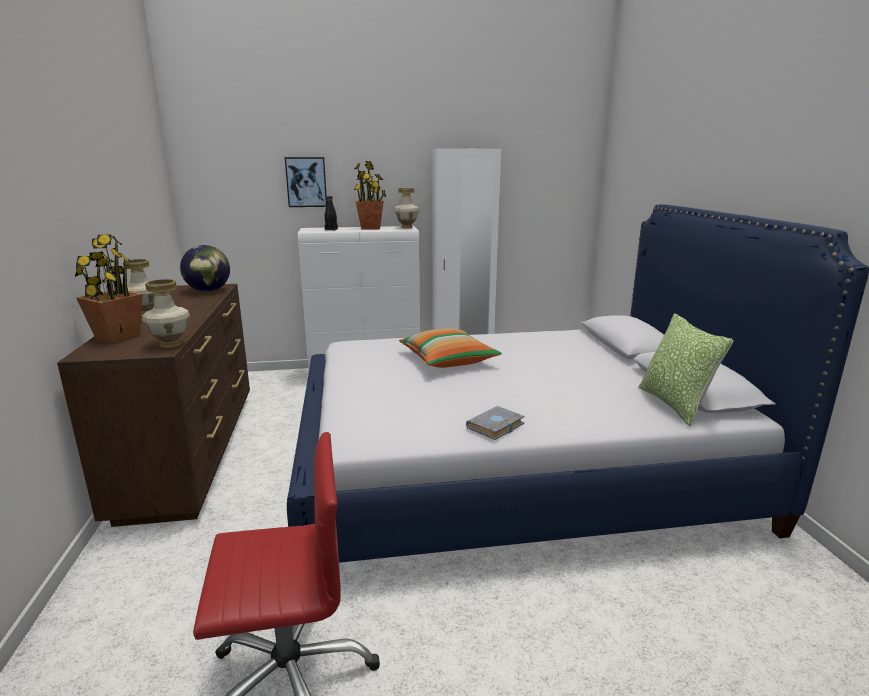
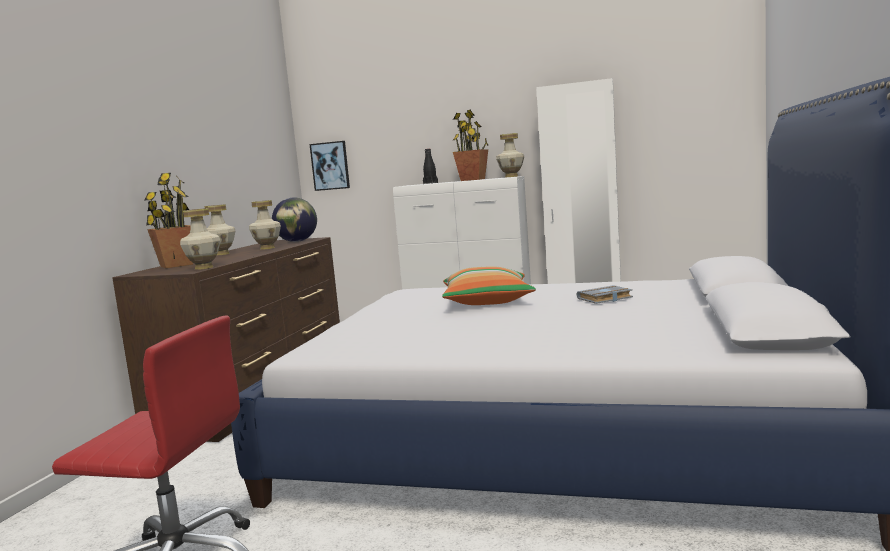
camera: 25 degrees right, 10 degrees down
picture [285,157,327,207] -> picture moved to [309,141,350,191]
grey book [466,406,525,440] -> grey book moved to [577,285,633,304]
pillow [639,313,734,426] -> none
none -> vase [249,200,281,249]

